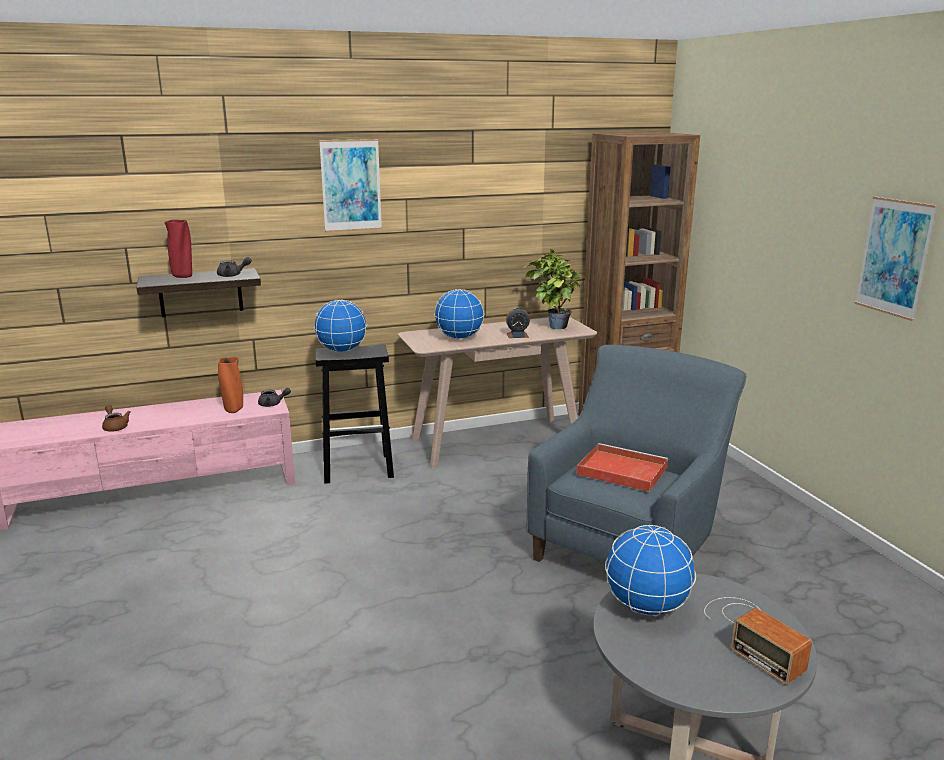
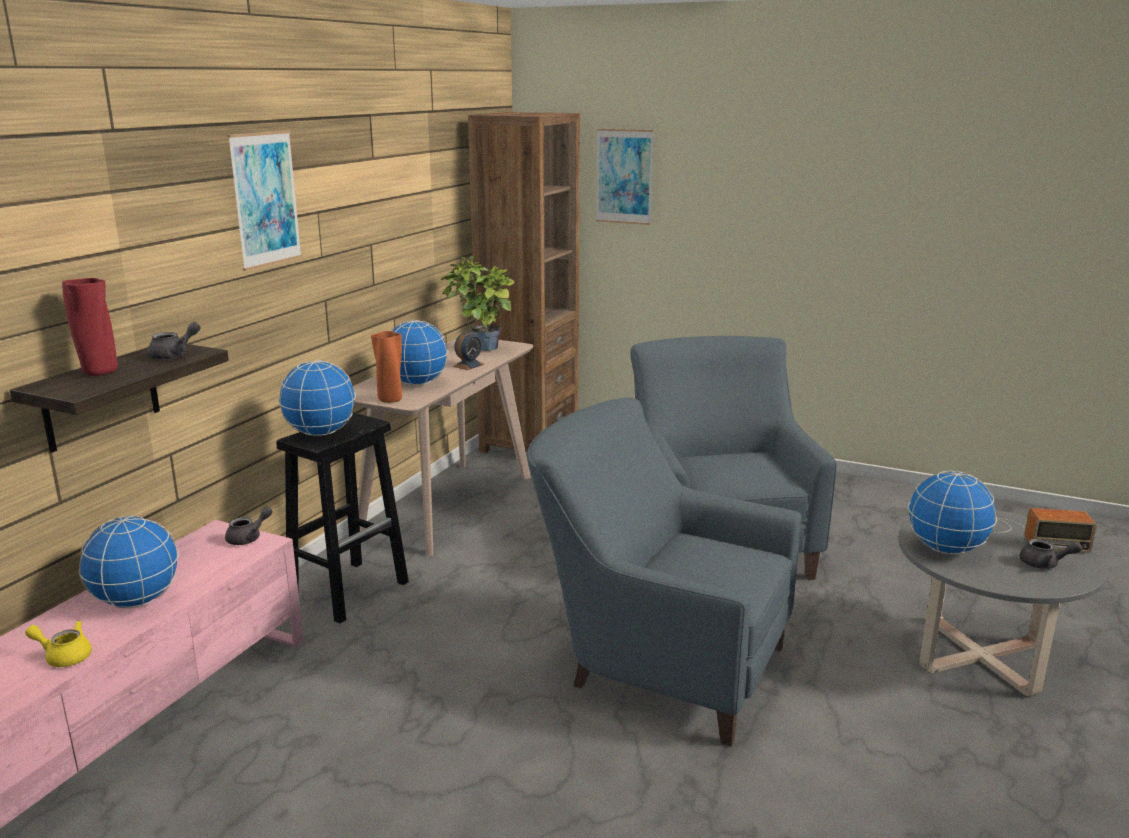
camera: 45 degrees left, 0 degrees up
brown teapot [102,405,130,432] -> yellow teapot [25,621,92,667]
orange vase [218,357,243,413] -> orange vase moved to [371,331,402,403]
red tray [577,443,668,492] -> none
picture [854,196,938,321] -> picture moved to [596,129,654,225]
none -> globe [79,516,179,608]
none -> blue armchair [527,398,802,747]
none -> grey teapot [1020,539,1083,569]

